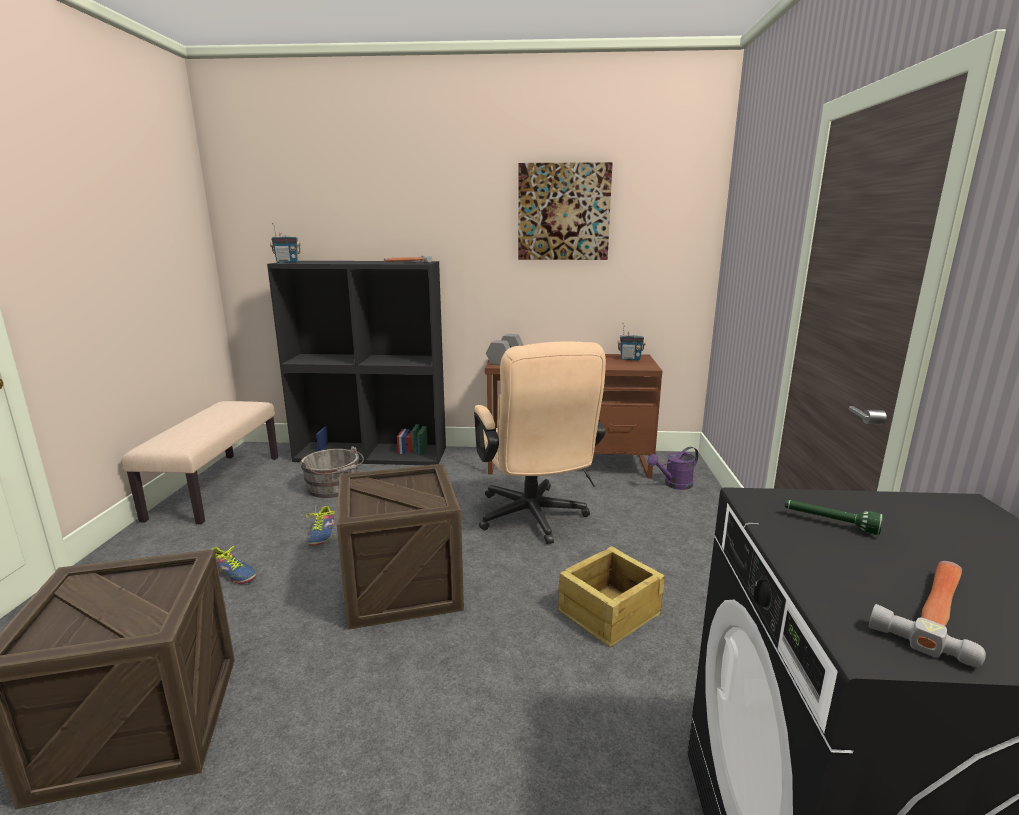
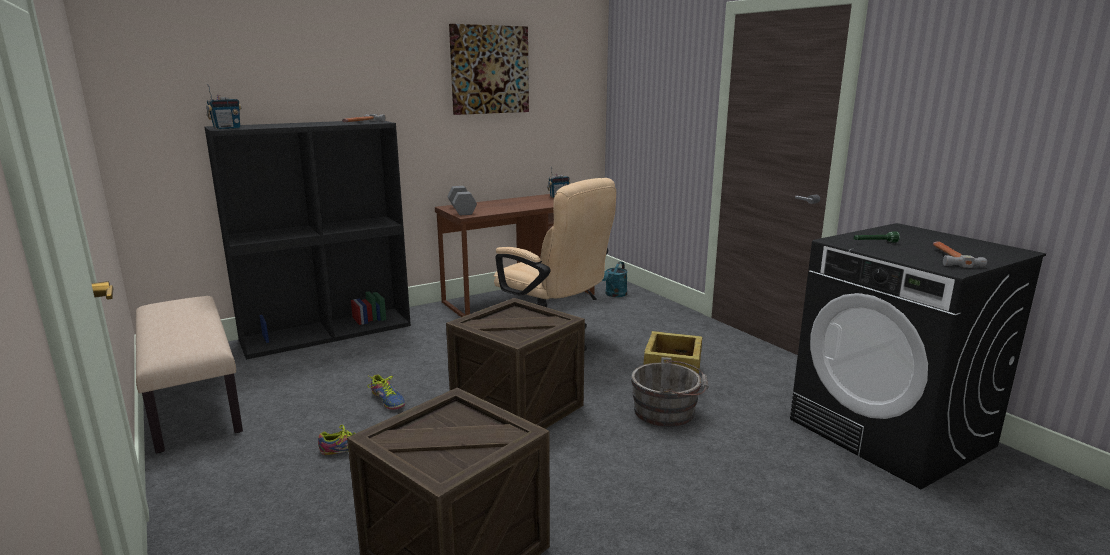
camera: 35 degrees left, 0 degrees up
grey bucket [300,446,364,498] -> grey bucket moved to [631,357,709,427]
purple watering can [647,447,698,490] -> turquoise watering can [602,261,627,297]

